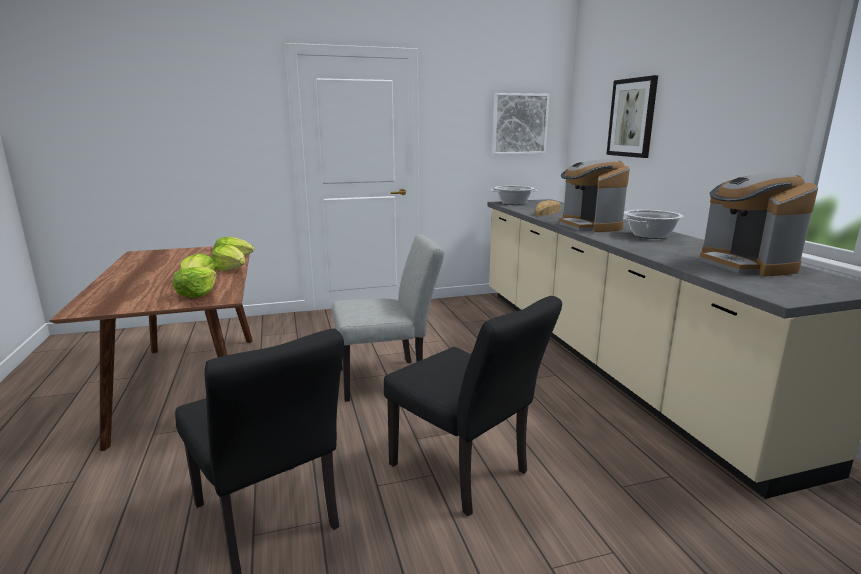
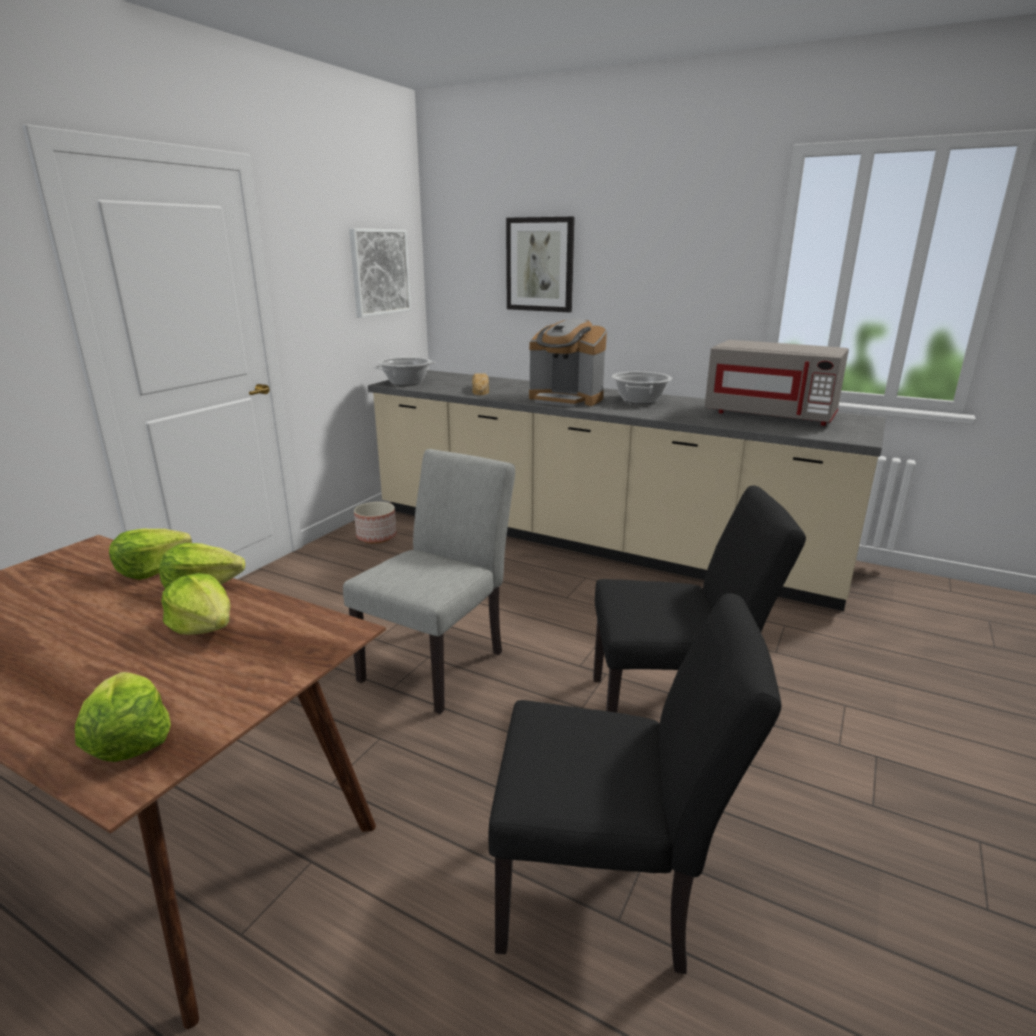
camera: 45 degrees left, 5 degrees up
lettuce [173,267,216,297] -> lettuce moved to [75,672,171,762]
coffee machine [700,172,818,276] -> grey microwave [704,340,849,426]
none -> planter [354,502,397,544]

